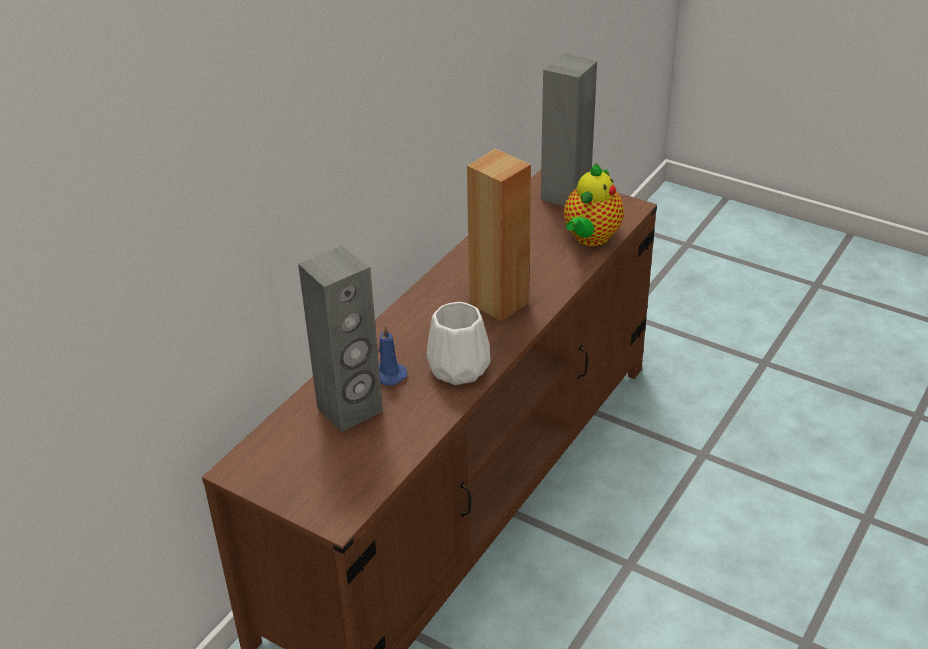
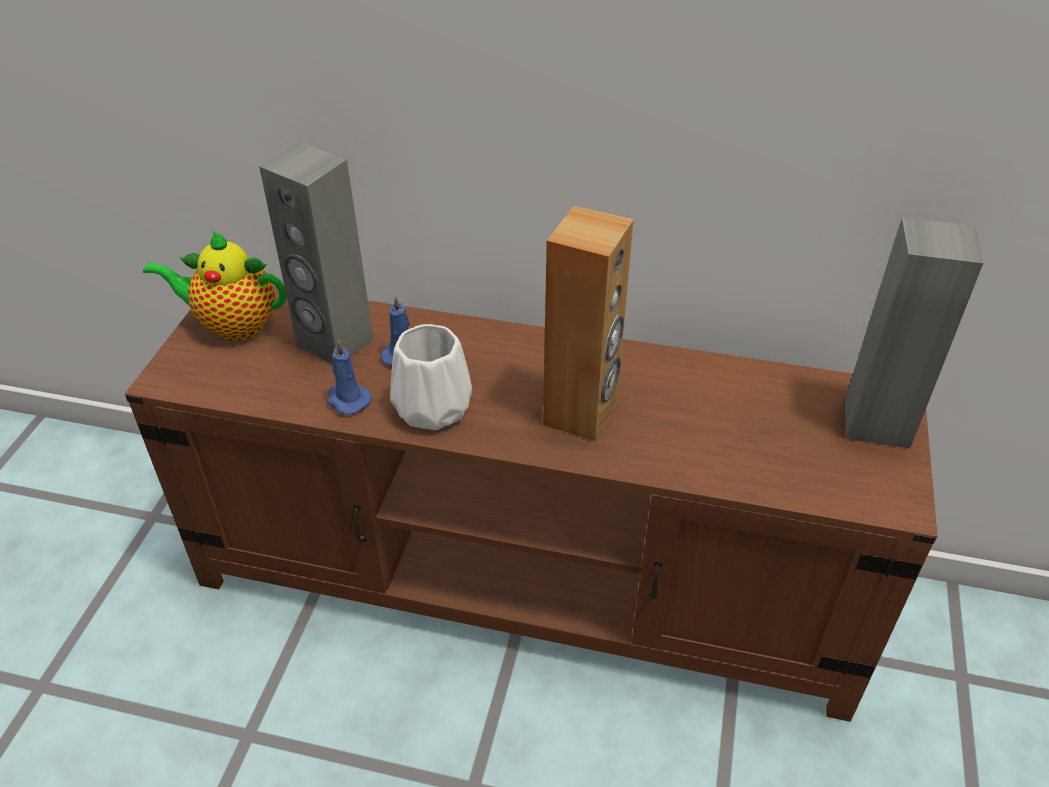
camera: 70 degrees right, 5 degrees up
teapot [564,163,624,246] -> teapot moved to [143,230,286,341]
none -> blue candle [327,339,372,415]

